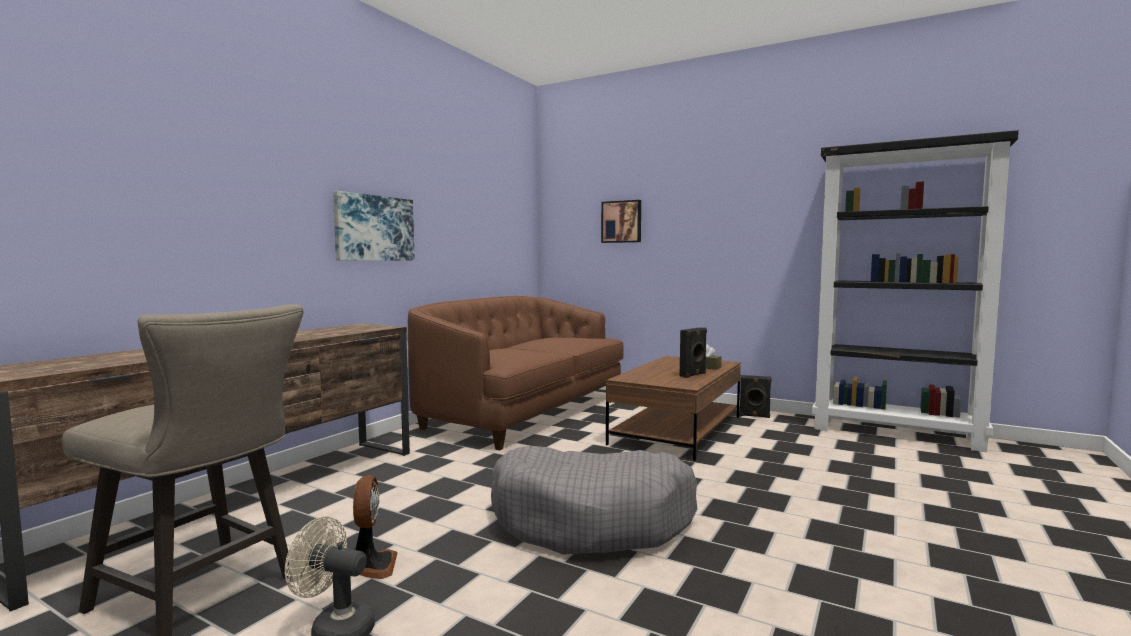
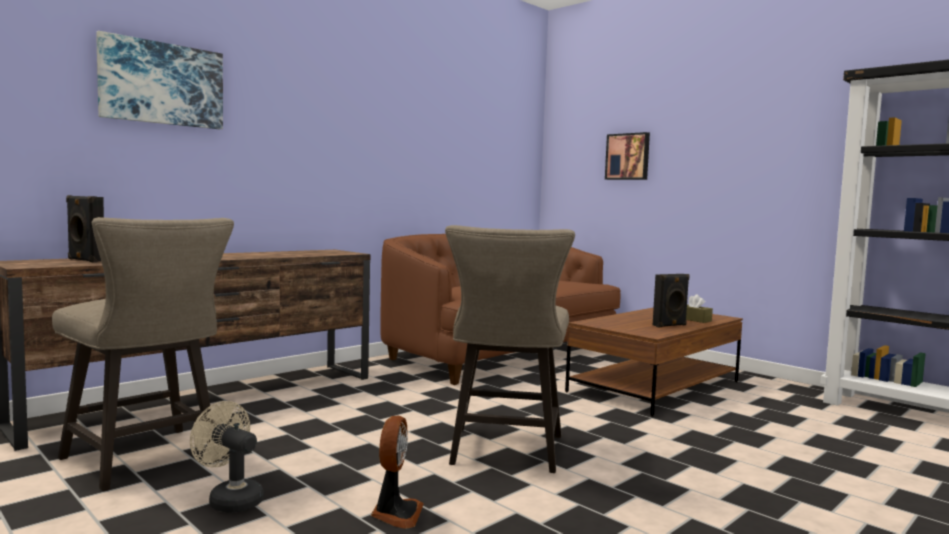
camera: 15 degrees right, 0 degrees up
picture [333,191,415,261] -> picture moved to [96,31,223,129]
fan [353,475,398,579] -> fan moved to [371,416,424,529]
grey dog bed [491,446,697,554] -> beige stool [445,225,575,473]
black speaker [739,375,771,418] -> black speaker moved to [66,195,104,263]

